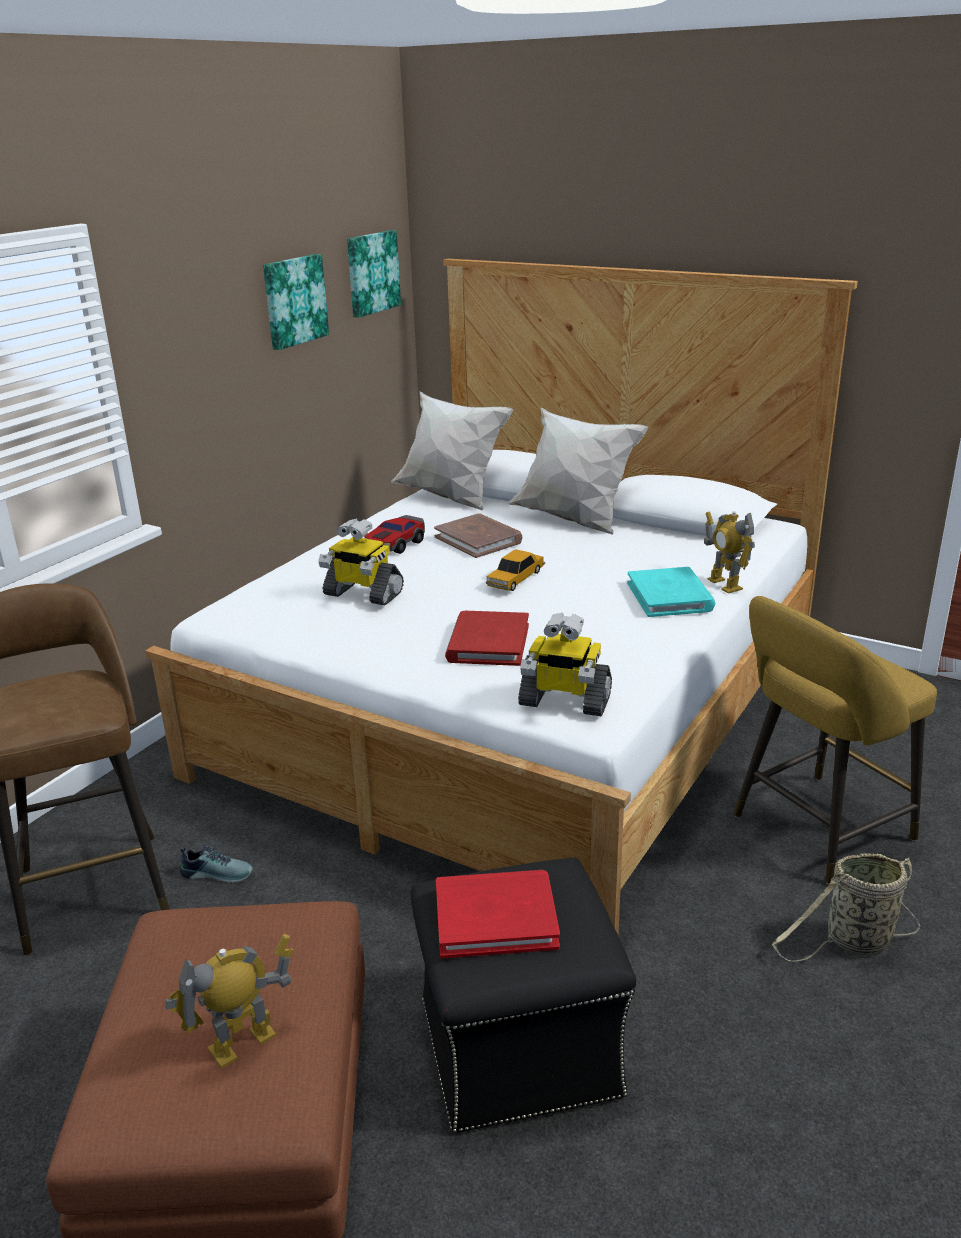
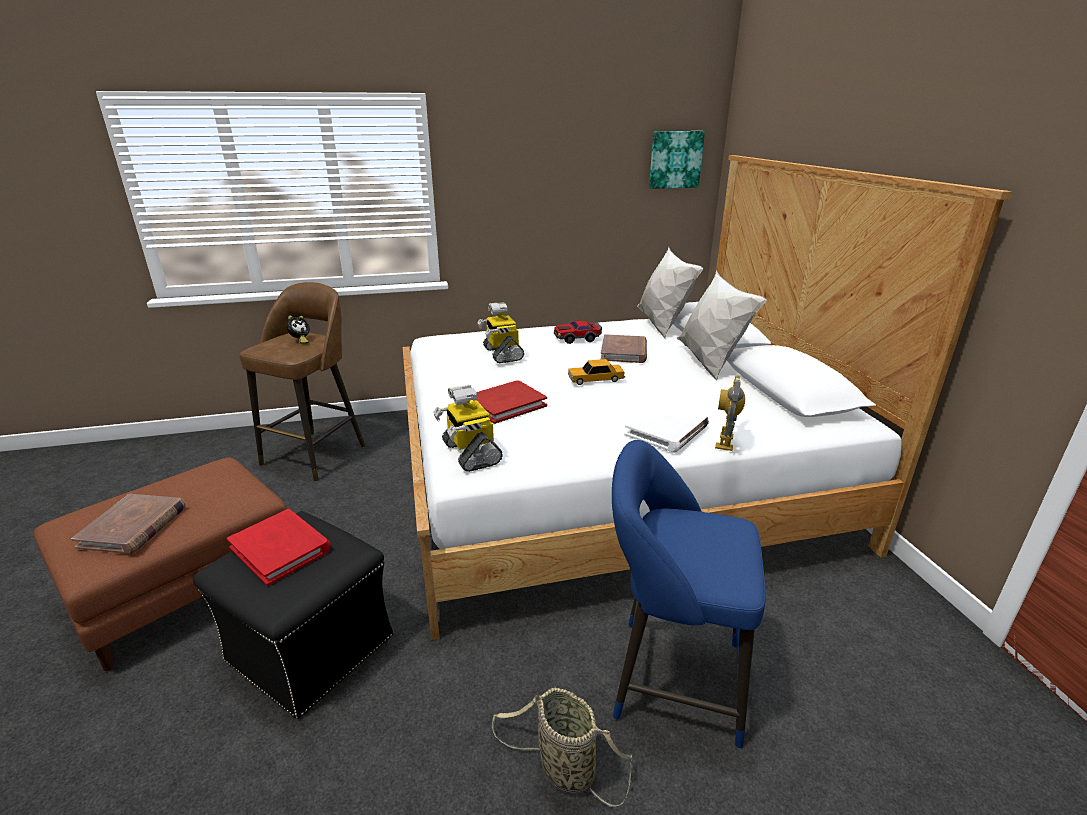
camera: 45 degrees right, 0 degrees up
toy robot [165,934,294,1069] -> brown book [71,494,185,554]
shoe [180,845,253,883] -> none
picture [263,254,329,350] -> none
turquoise book [627,567,715,617] -> white book [624,401,709,452]
yellow stool [734,596,937,884] -> blue stool [612,440,765,749]
none -> alarm clock [287,316,310,344]

